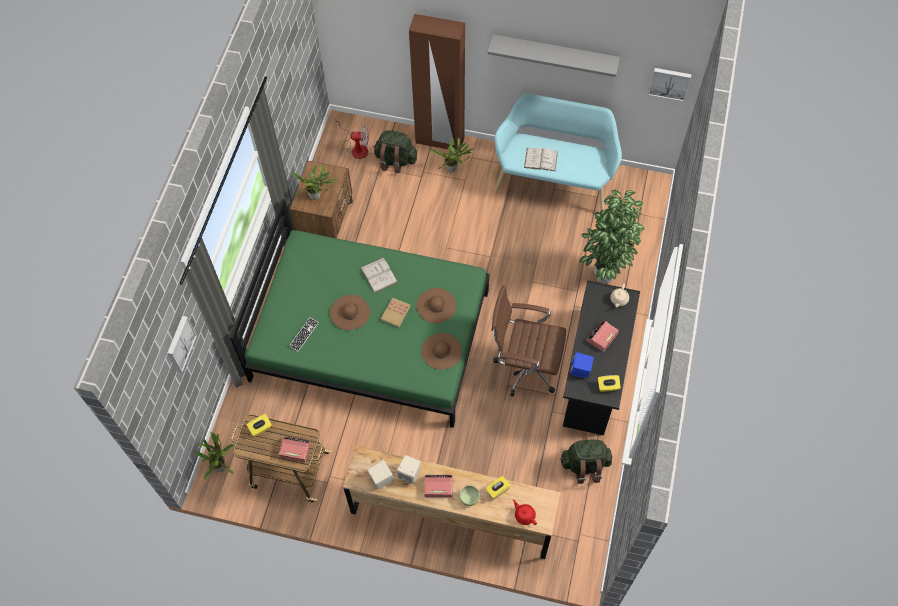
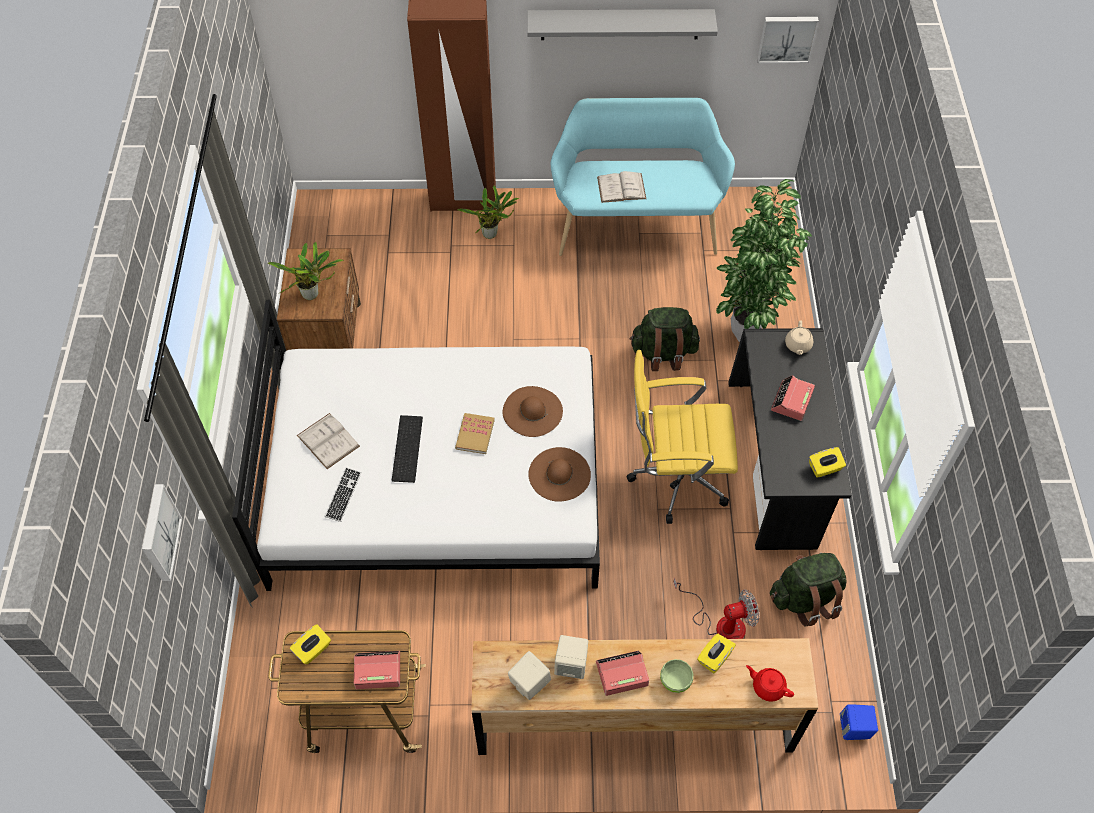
camera: 15 degrees left, 5 degrees down
potted plant [195,432,233,480] -> none
green bed [230,199,489,428] -> white bed [232,300,600,591]
brown hat [330,295,370,330] -> keyboard [392,415,423,483]
fan [335,117,369,159] -> fan moved to [673,578,759,639]
white book [360,257,398,293] -> white book moved to [297,413,360,469]
green backpack [373,130,417,173] -> green backpack moved to [630,307,700,371]
brown office chair [491,285,566,397] -> yellow office chair [627,350,738,524]
blue speaker [570,352,594,378] -> blue speaker moved to [840,704,878,740]

